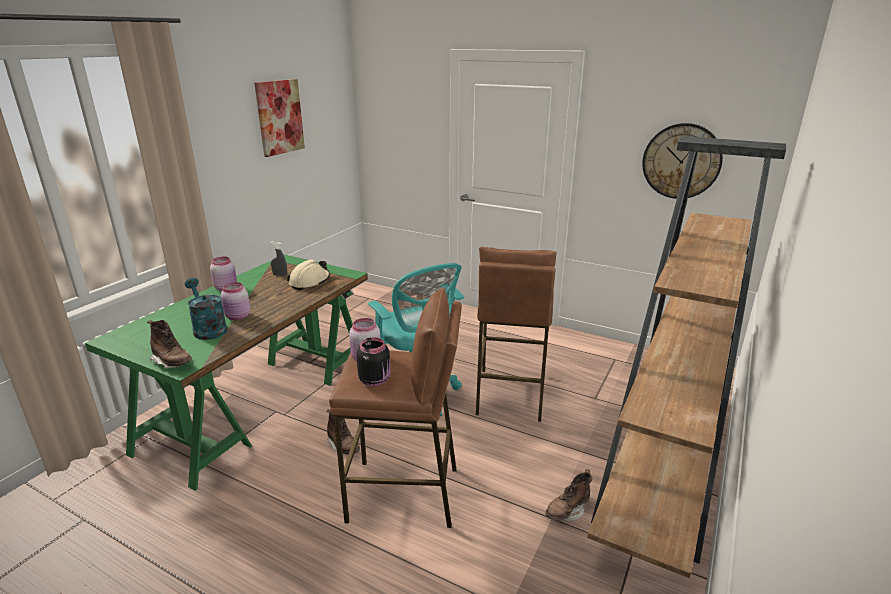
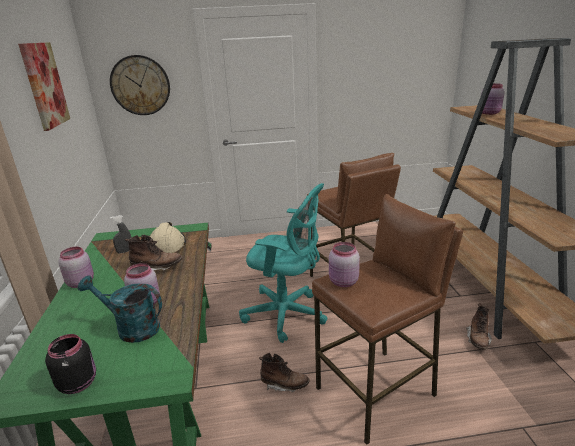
camera: 35 degrees left, 0 degrees up
brown boot [147,320,192,368] -> brown boot moved to [125,235,183,271]
black jar [356,337,390,386] -> black jar moved to [45,334,96,394]
wall clock [642,123,723,199] -> wall clock moved to [110,55,170,115]
none -> pink jar [481,83,505,115]

